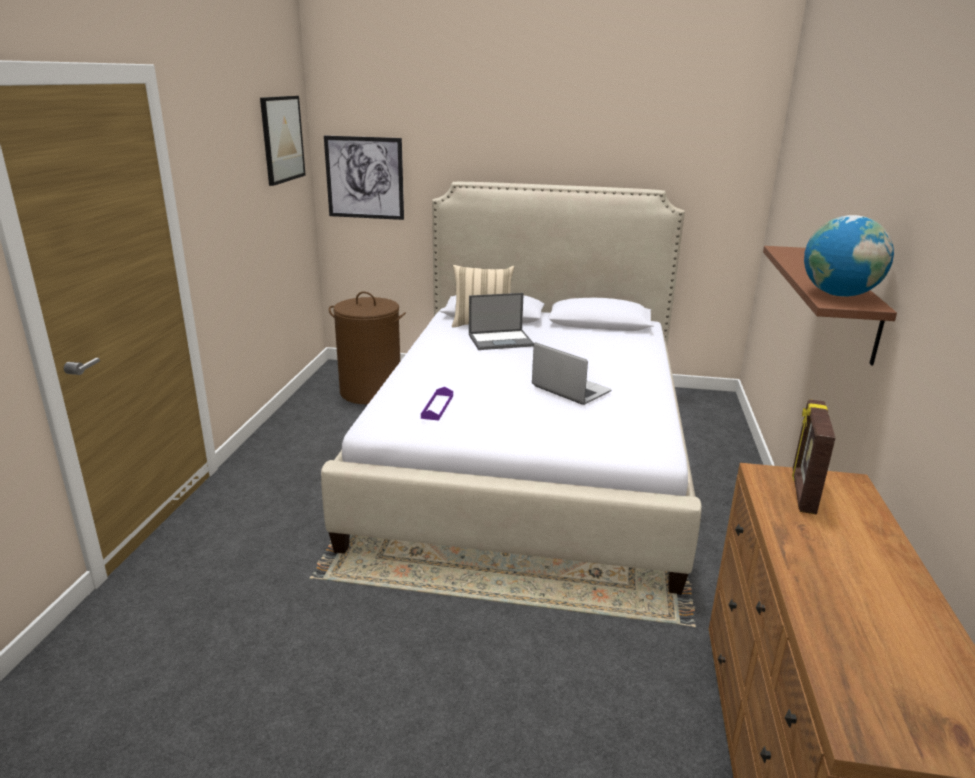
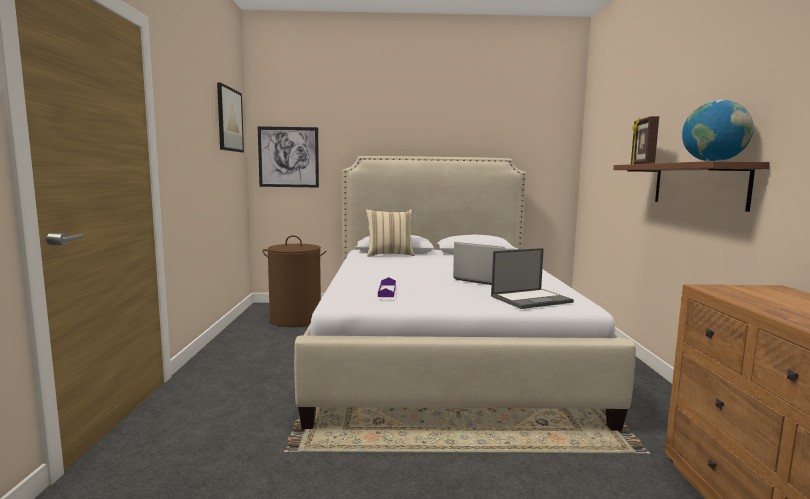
camera: 10 degrees left, 15 degrees down
laptop [469,293,534,350] -> laptop moved to [491,248,574,309]
picture frame [792,399,835,515] -> picture frame moved to [631,116,659,164]

